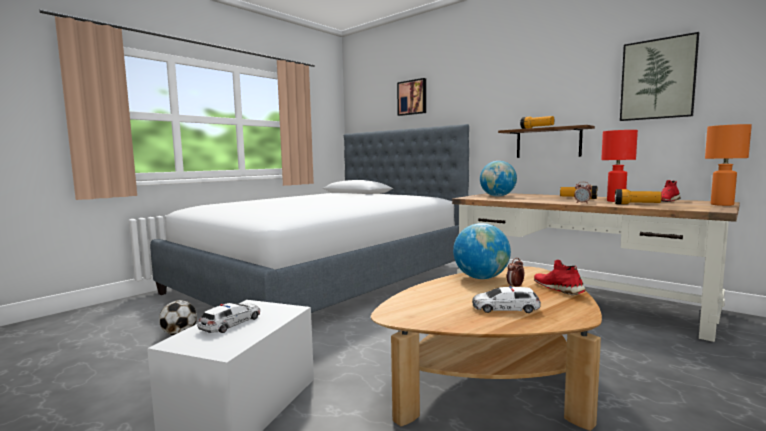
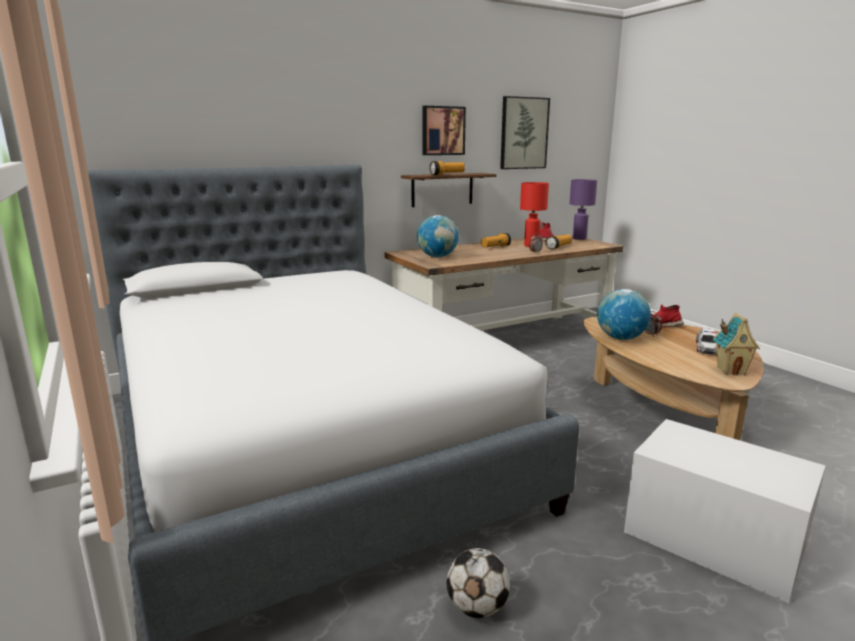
camera: 70 degrees left, 10 degrees up
toy car [197,303,260,333] -> none
picture [397,78,426,116] -> picture moved to [422,106,466,155]
orange table lamp [705,124,752,206] -> purple table lamp [570,179,597,240]
none -> toy house [713,313,760,376]

